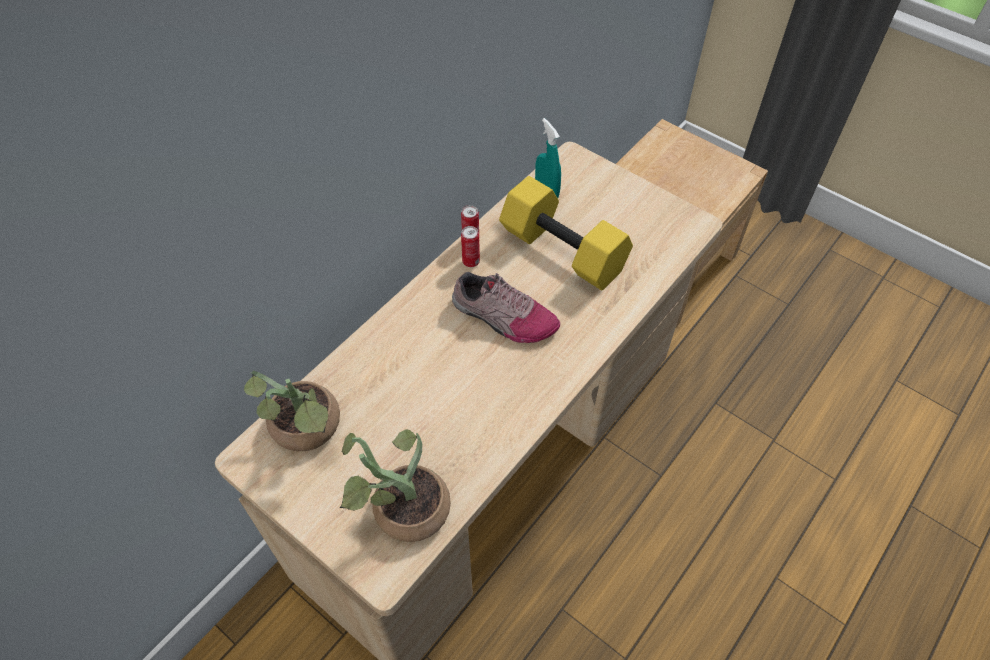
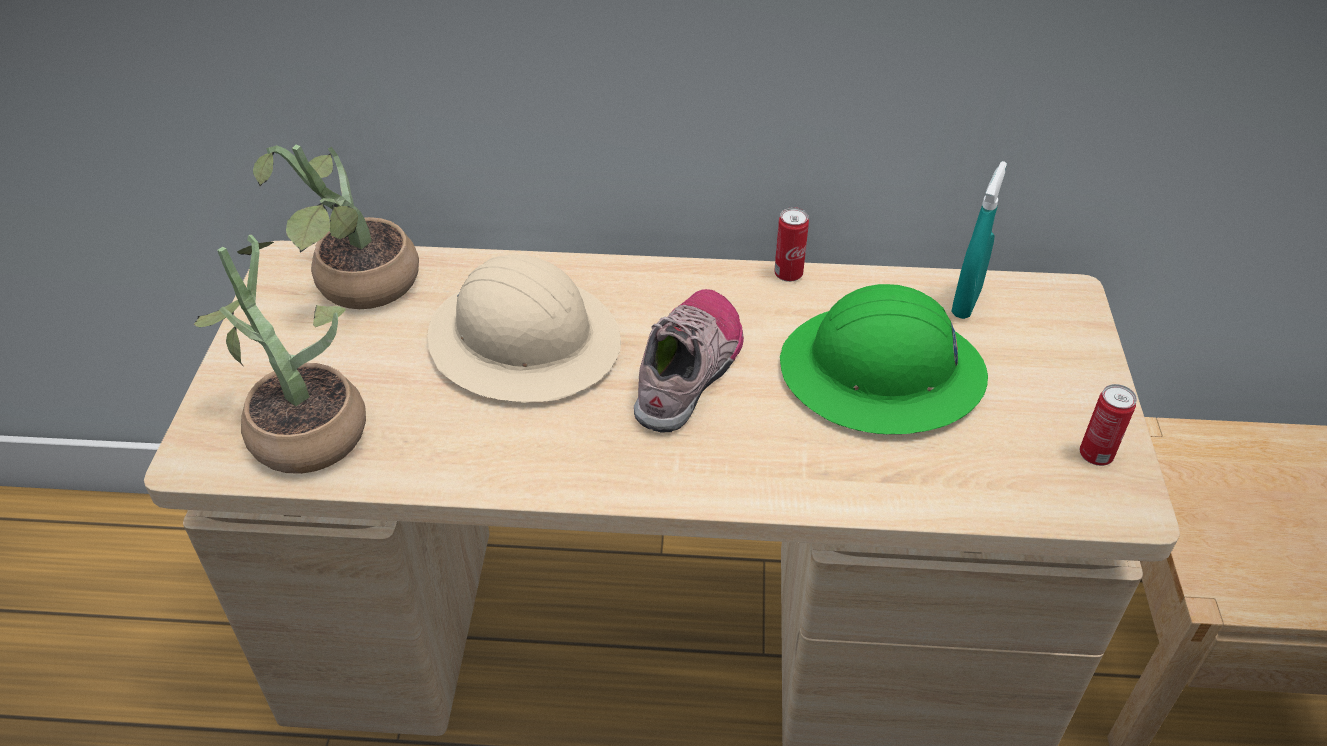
camera: 55 degrees right, 10 degrees down
shoe [452,272,560,343] -> shoe turned 150 degrees counterclockwise [634,289,744,433]
can [461,226,480,267] -> can moved to [1080,384,1137,466]
yellow dumbbell [499,176,633,290] -> green hard hat [780,284,988,434]
none -> beige hard hat [427,254,621,403]

